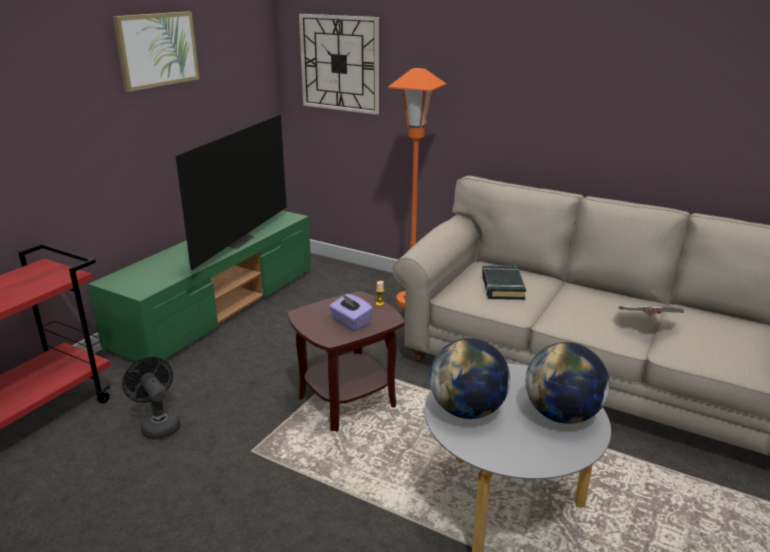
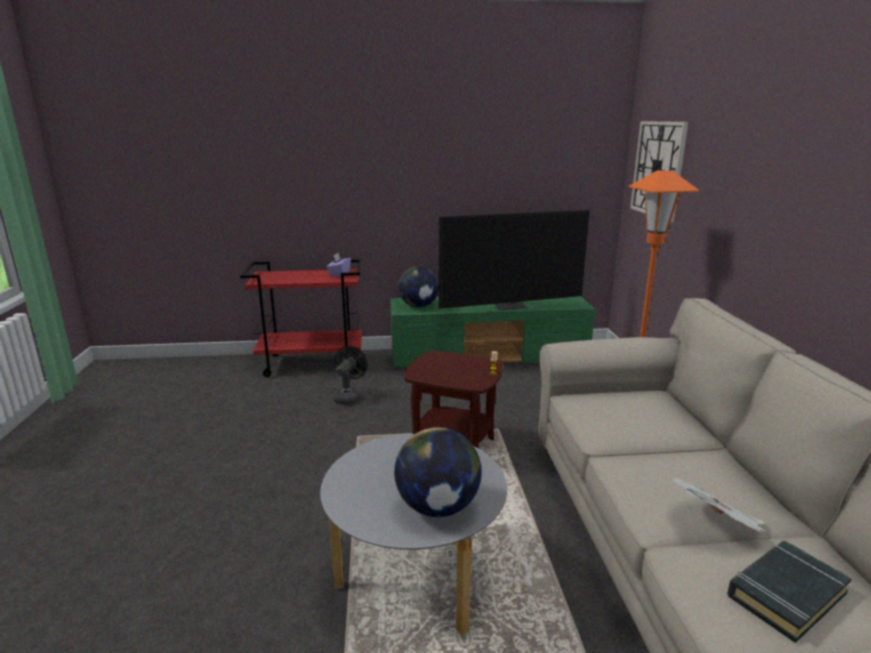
camera: 55 degrees right, 5 degrees down
picture [113,11,199,92] -> none
purple tissue box [329,293,373,331] -> purple tissue box moved to [327,253,351,277]
globe [430,338,510,419] -> globe moved to [398,267,439,307]
black book [482,265,526,300] -> black book moved to [727,541,852,643]

